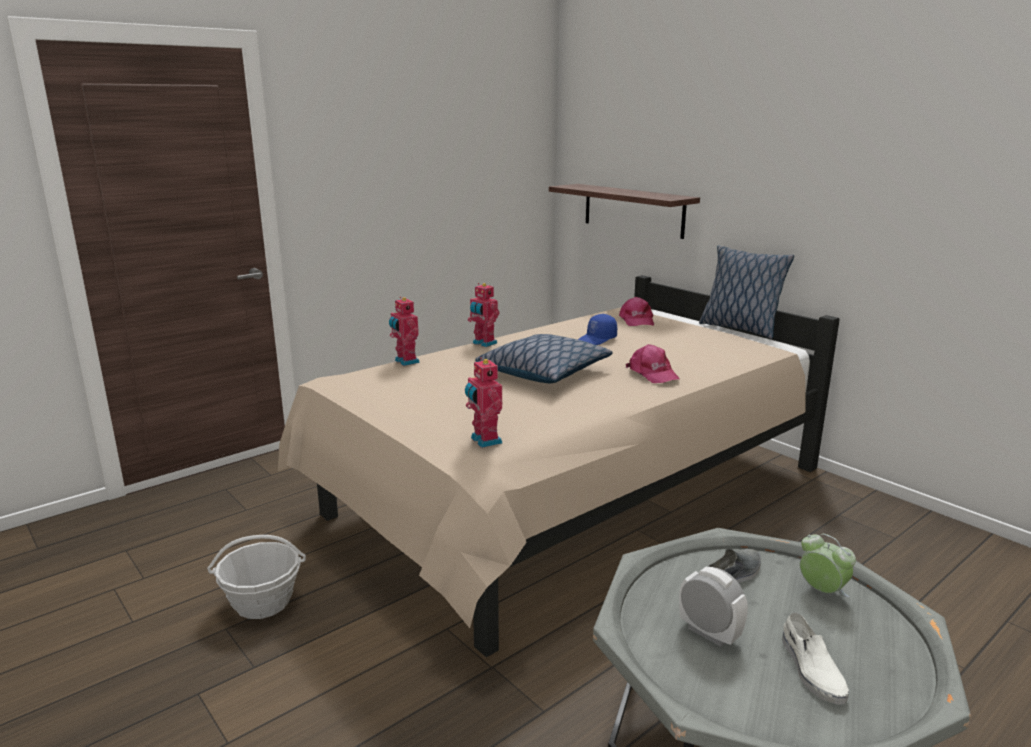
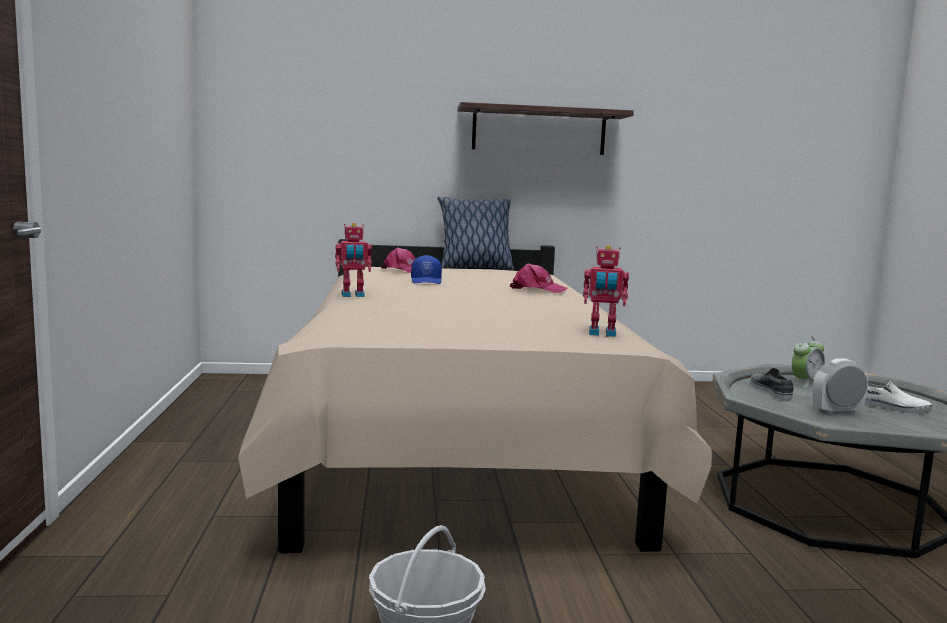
camera: 55 degrees left, 10 degrees down
toy robot [389,297,420,366] -> none
pillow [475,334,613,383] -> none
shelf [549,184,700,239] -> shelf moved to [458,102,634,155]
alarm clock [800,534,856,598] -> alarm clock turned 150 degrees clockwise [792,336,825,387]

